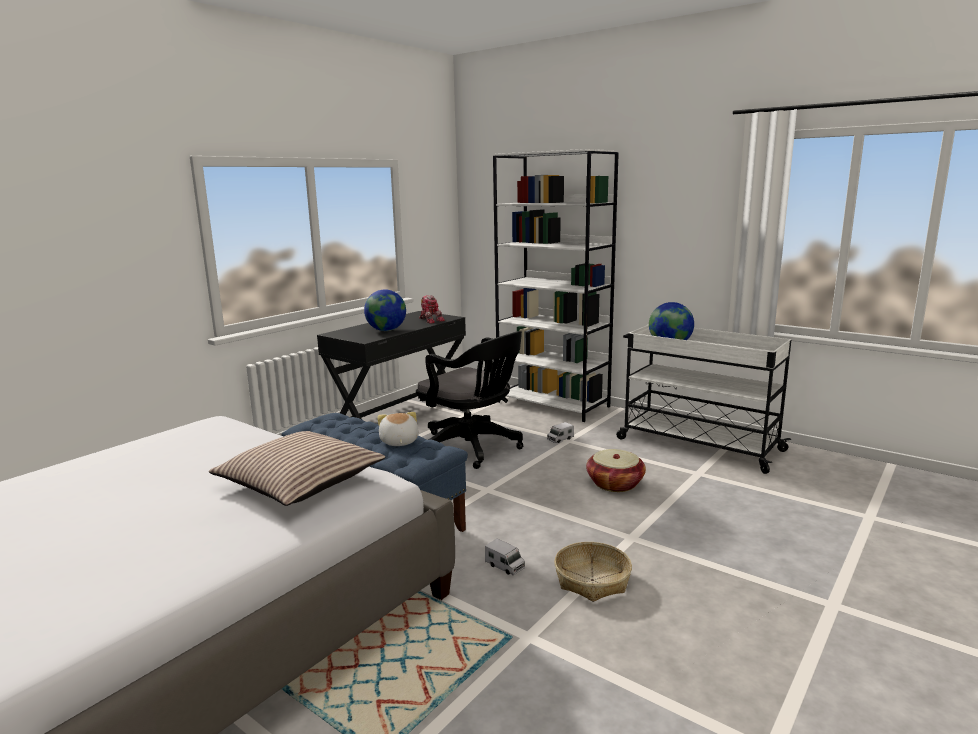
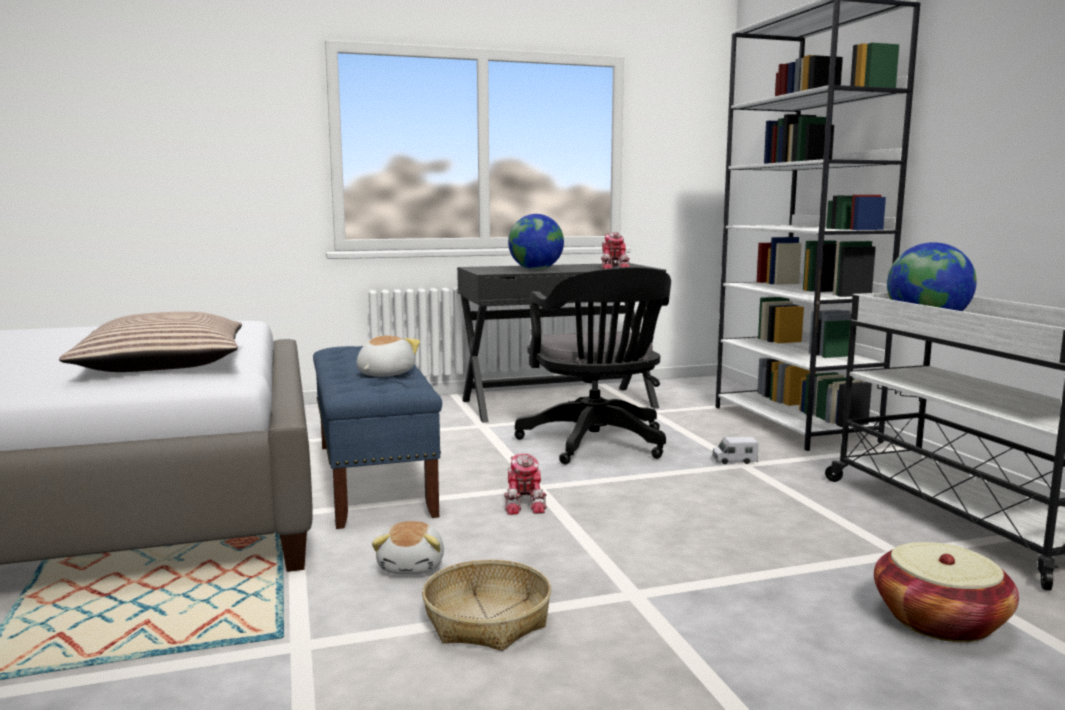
camera: 35 degrees right, 5 degrees down
toy truck [485,539,525,575] -> plush toy [372,521,444,574]
basket [586,449,646,492] -> basket moved to [874,542,1019,642]
none -> toy robot [504,454,547,515]

